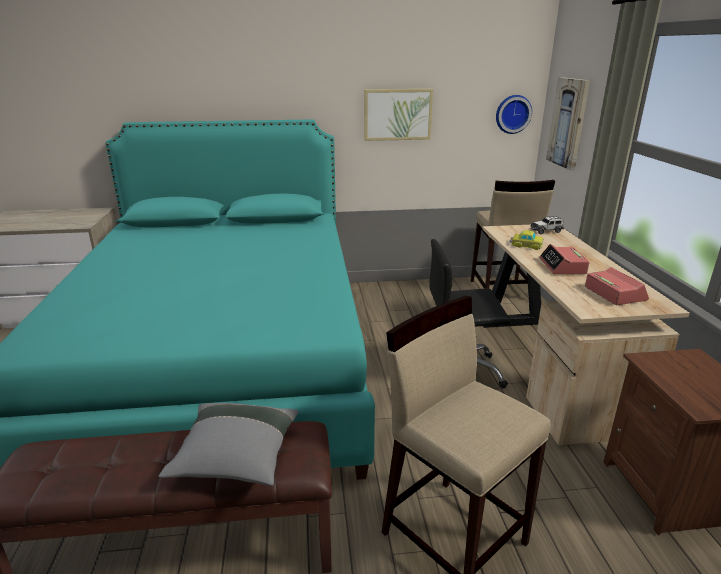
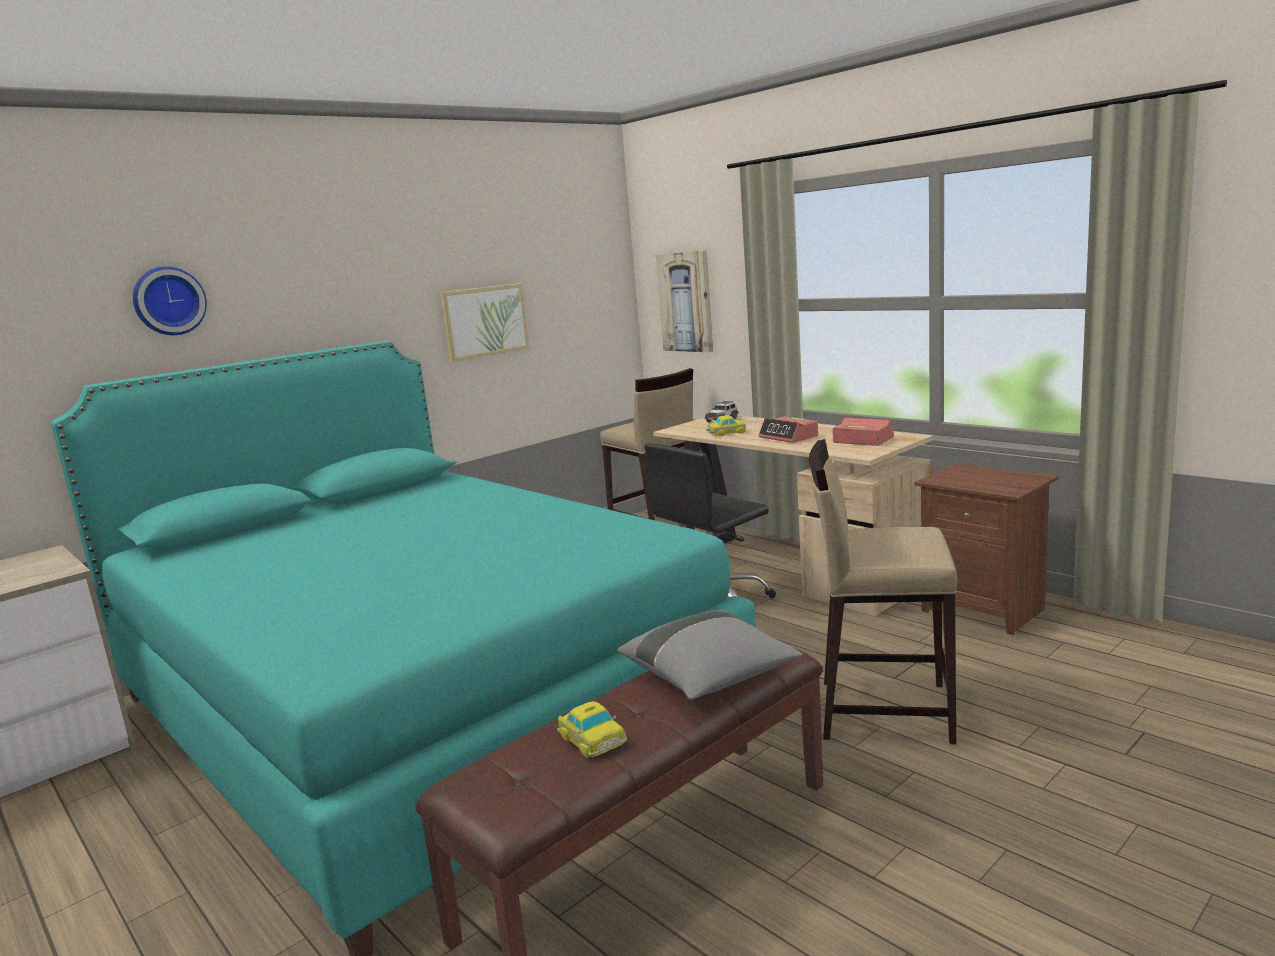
camera: 35 degrees left, 10 degrees down
wall clock [496,95,532,134] -> wall clock moved to [133,266,207,335]
none -> toy car [557,701,627,758]

